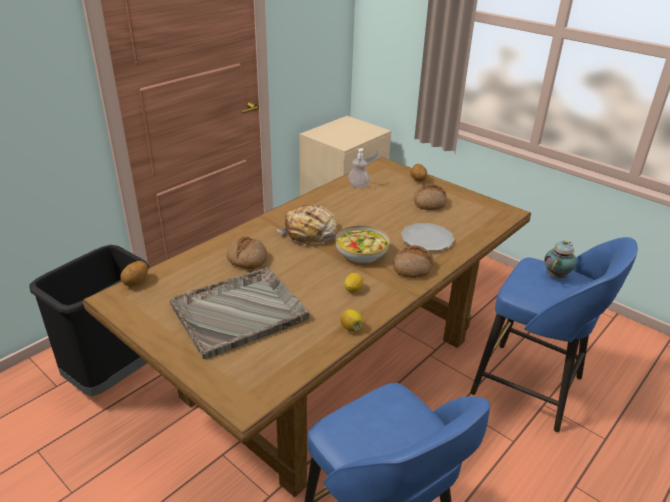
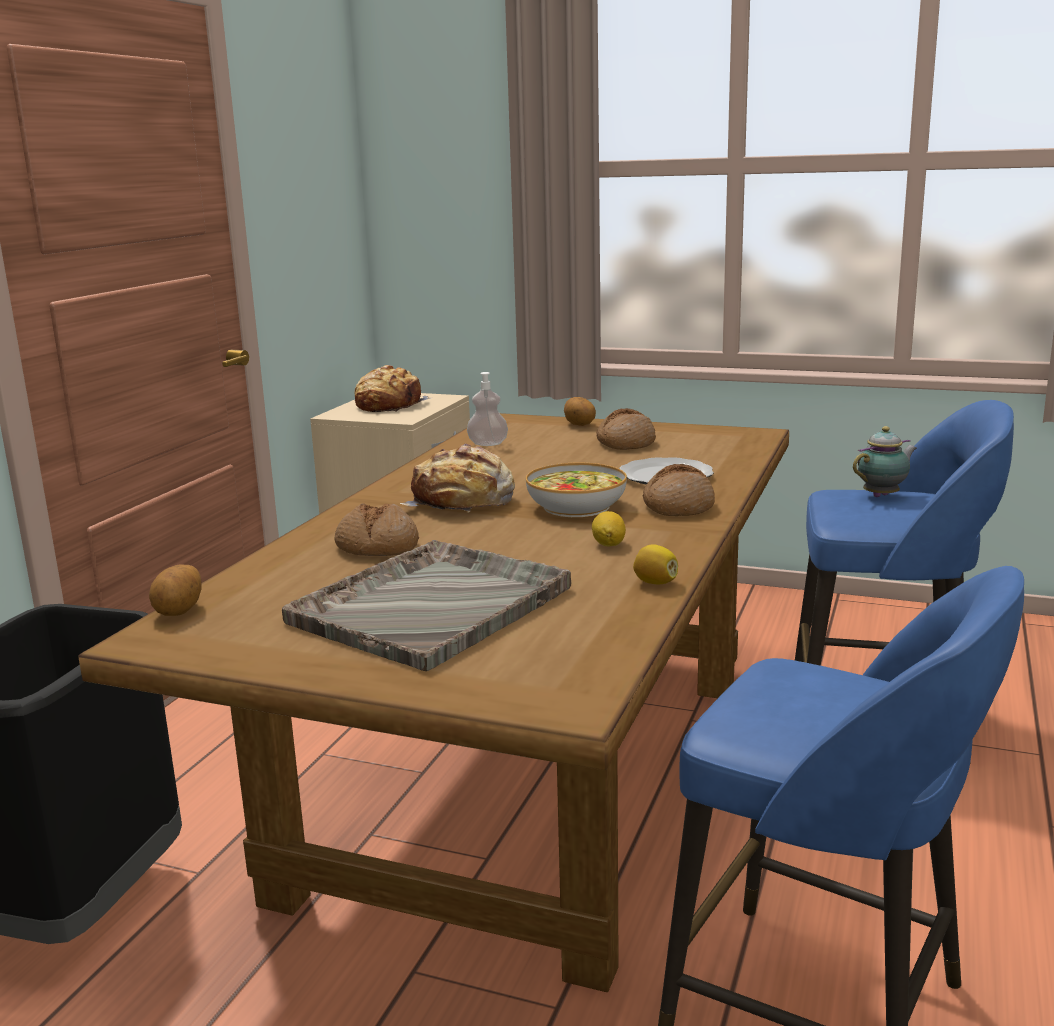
camera: 20 degrees left, 15 degrees down
teapot [544,240,577,278] -> teapot turned 45 degrees clockwise [853,426,917,497]
none -> bread [355,365,431,412]

